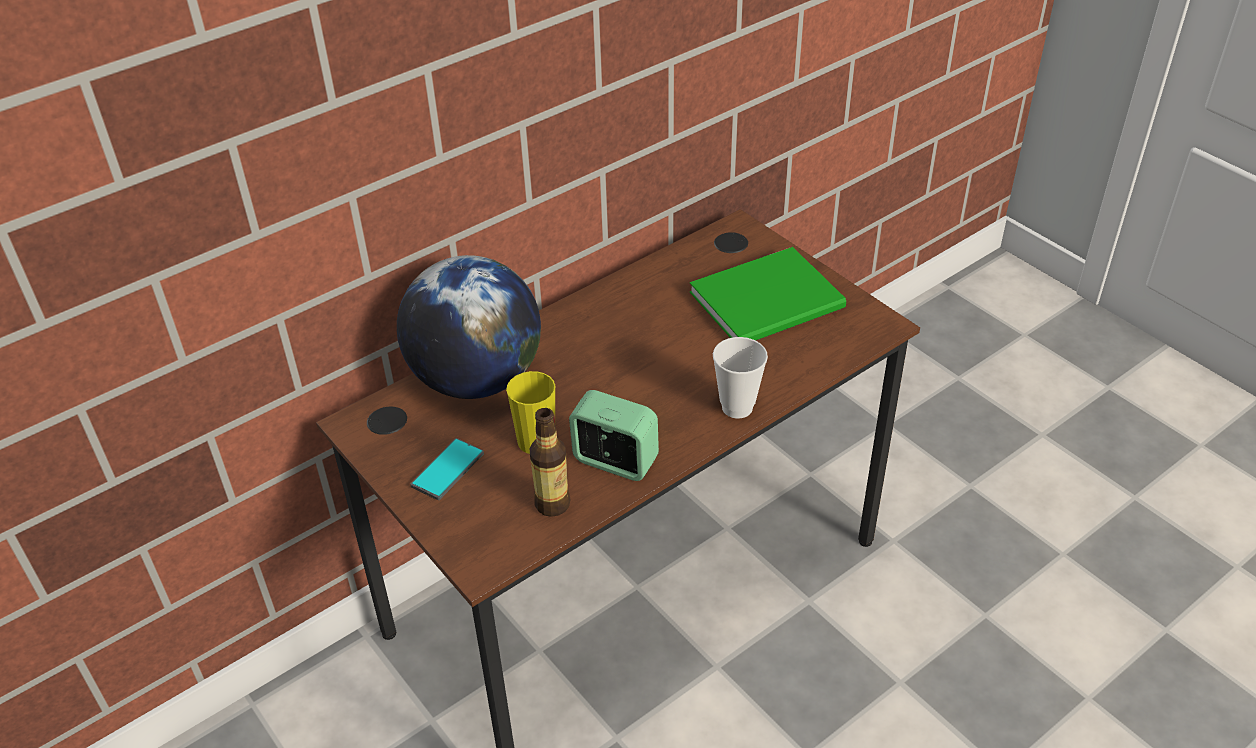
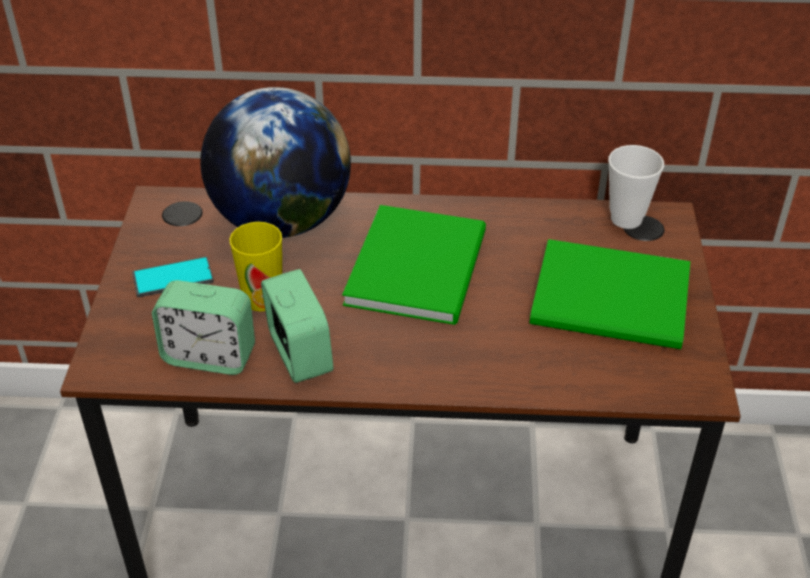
camera: 40 degrees right, 0 degrees up
bottle [530,408,570,517] -> alarm clock [152,280,255,375]
cup [713,337,768,419] -> cup moved to [608,145,664,229]
none -> green book [342,205,486,325]

